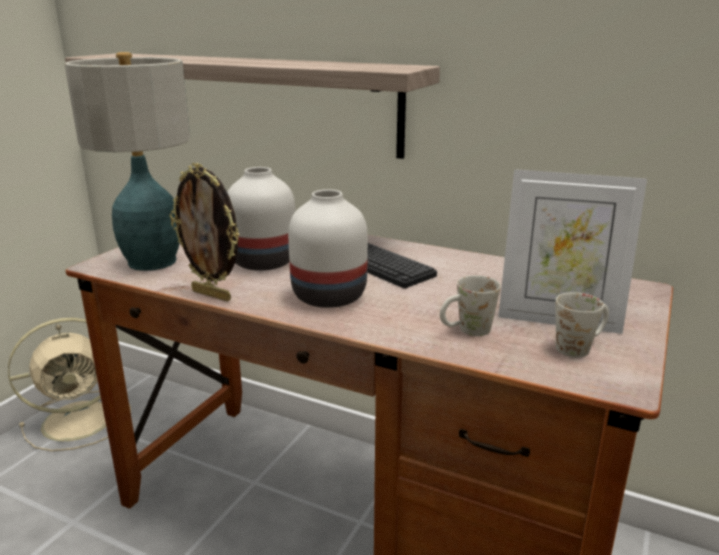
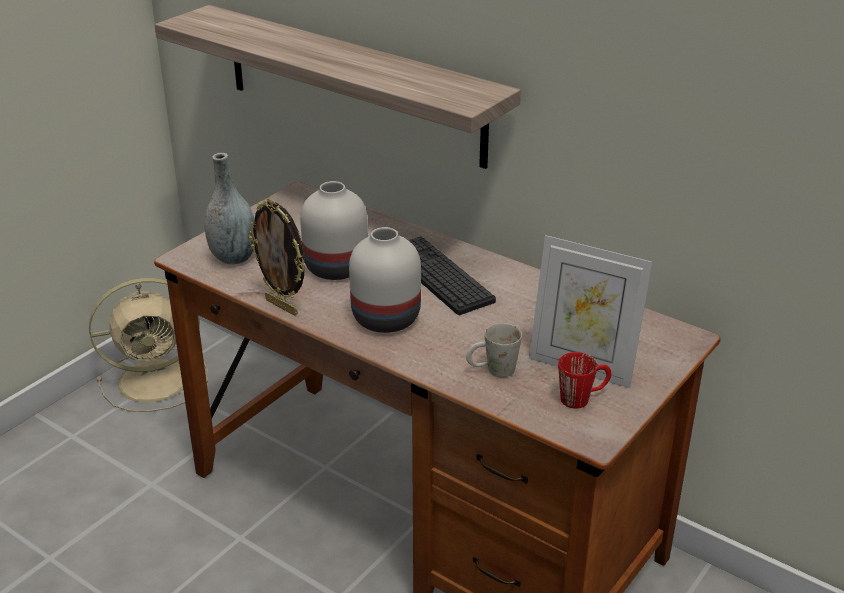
camera: 10 degrees right, 10 degrees up
table lamp [64,52,190,271] -> grey vase [205,153,255,264]
white mug [556,292,609,358] -> red mug [558,352,612,409]

